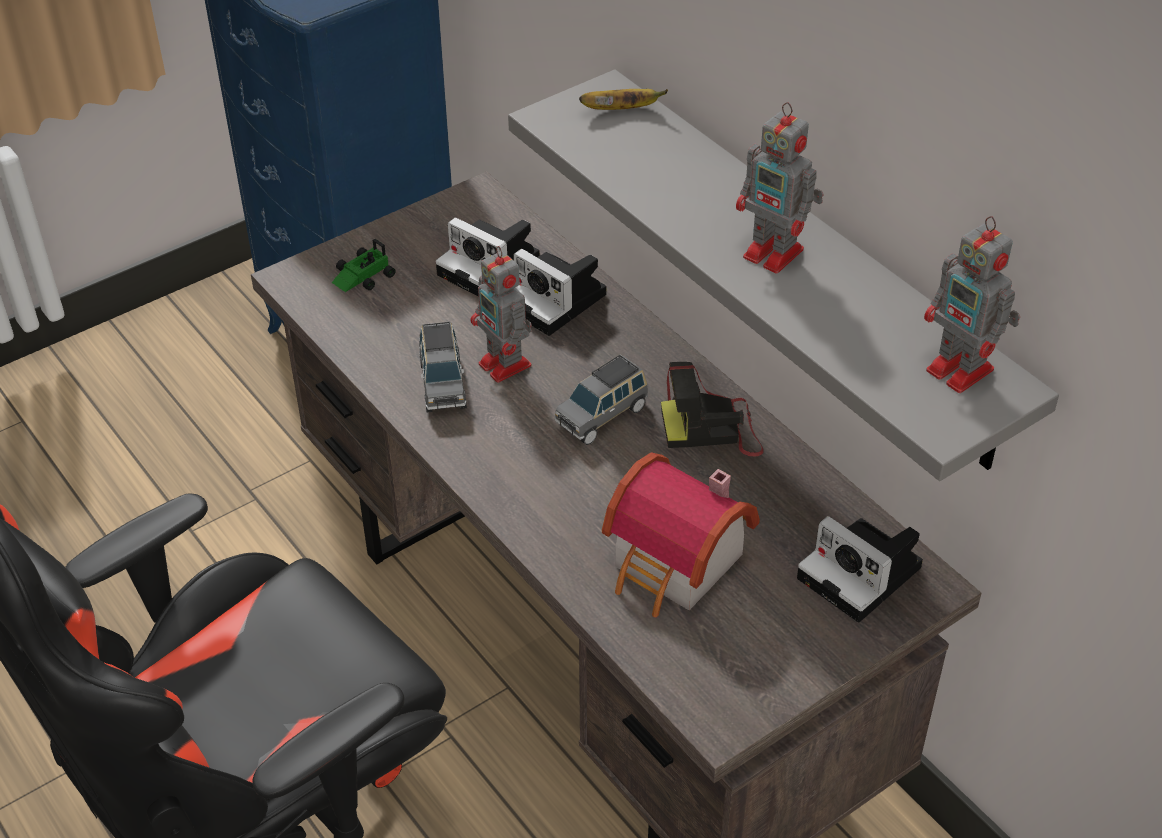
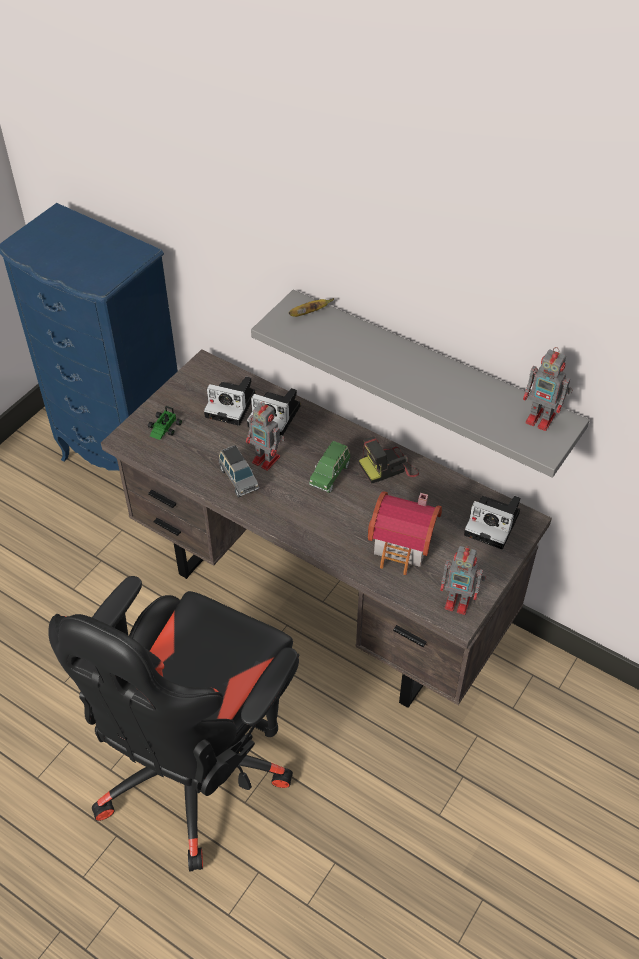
camera: 20 degrees left, 5 degrees up
grey toy car [554,354,648,445] -> green toy car [309,441,350,493]
toy robot [736,102,823,274] -> toy robot moved to [440,546,486,615]

